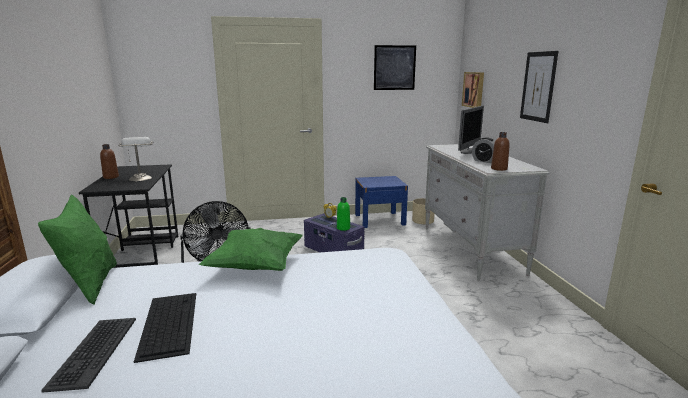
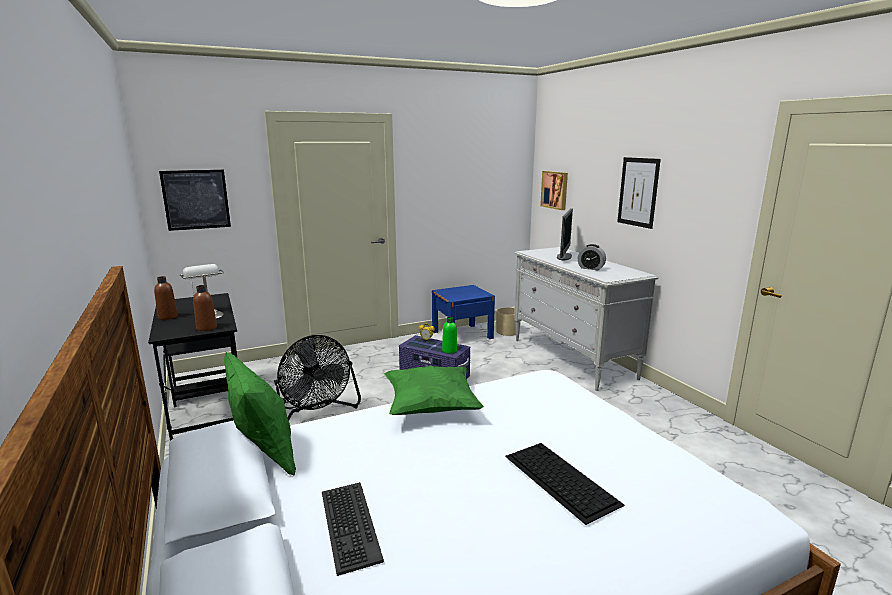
camera: 15 degrees left, 0 degrees up
keyboard [134,293,196,363] -> keyboard moved to [506,443,624,525]
picture [374,45,416,90] -> picture moved to [159,170,231,231]
brown bottle [491,132,510,171] -> brown bottle moved to [193,285,217,331]

